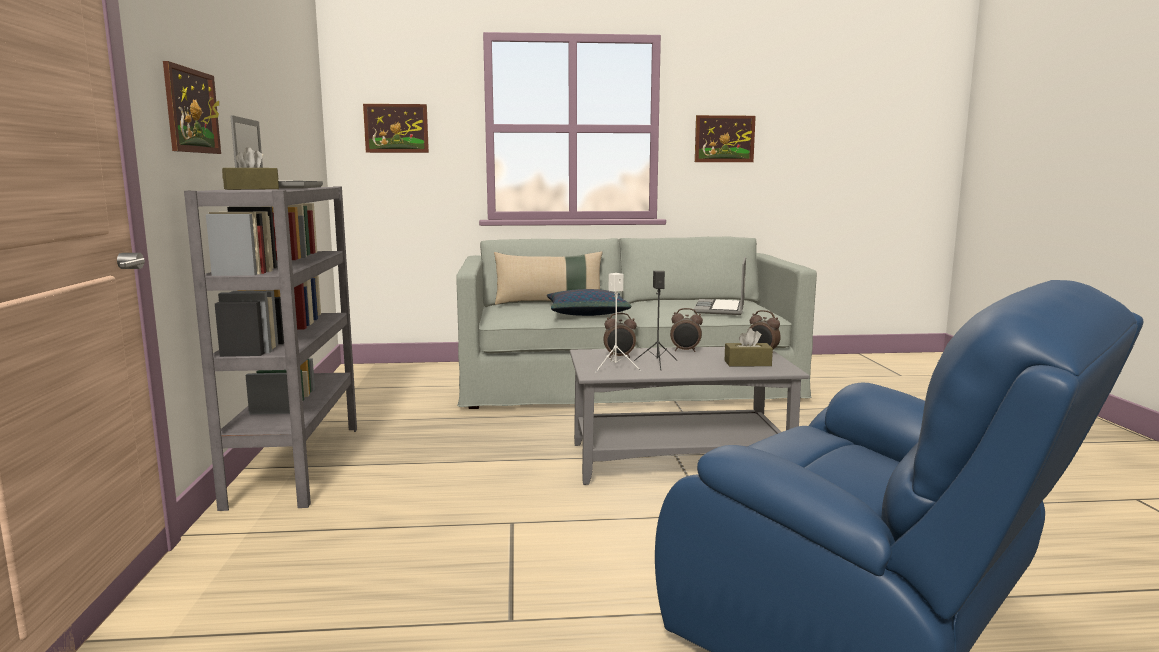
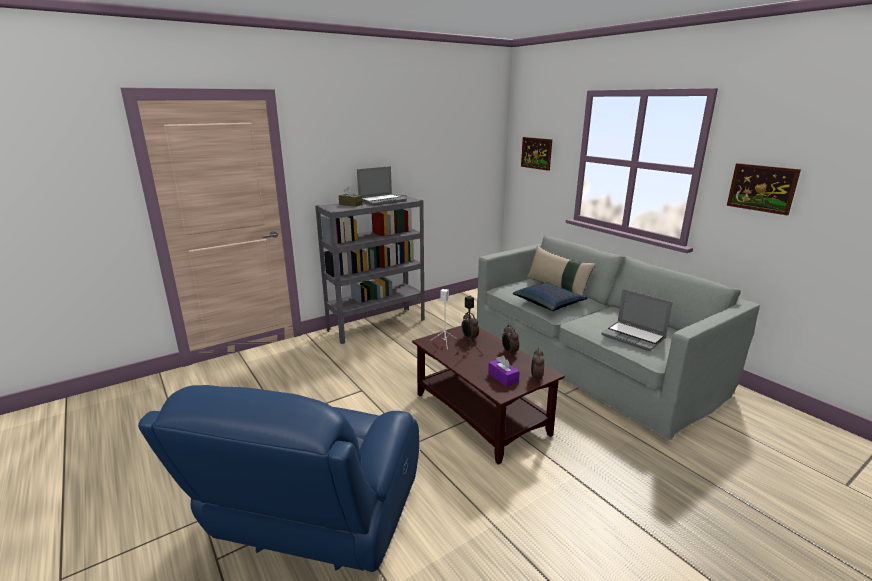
camera: 60 degrees right, 10 degrees up
picture [163,61,221,154] -> none
grey coffee table [570,347,810,485] -> brown coffee table [412,325,565,465]
laptop [694,257,746,315] -> laptop turned 120 degrees counterclockwise [601,289,673,351]
brown tissue box [724,328,773,366] -> purple tissue box [488,355,520,387]

